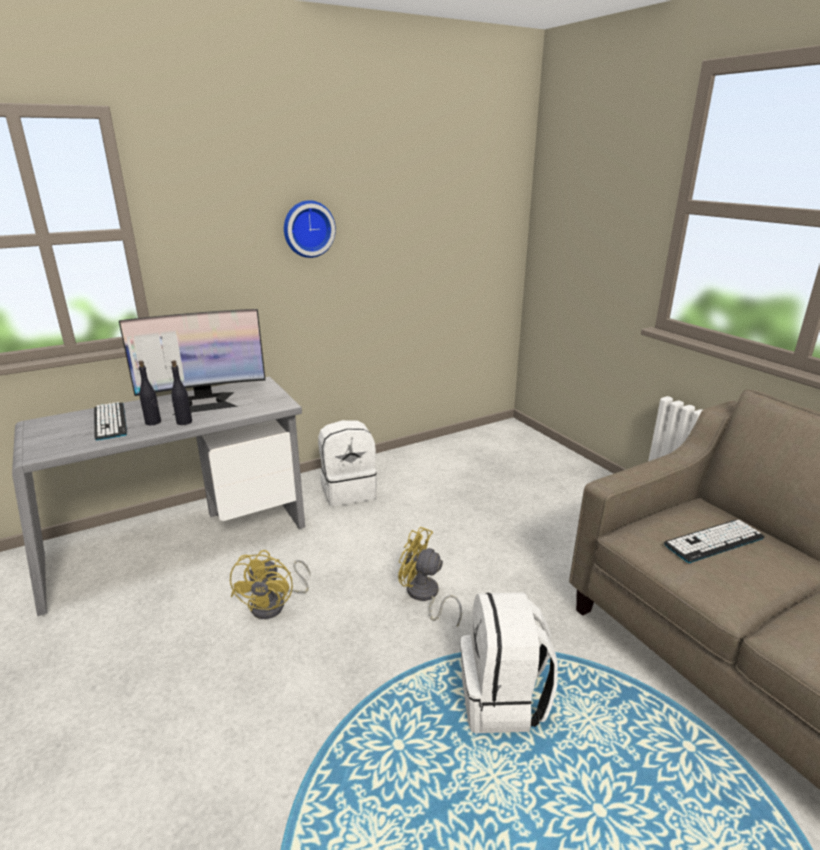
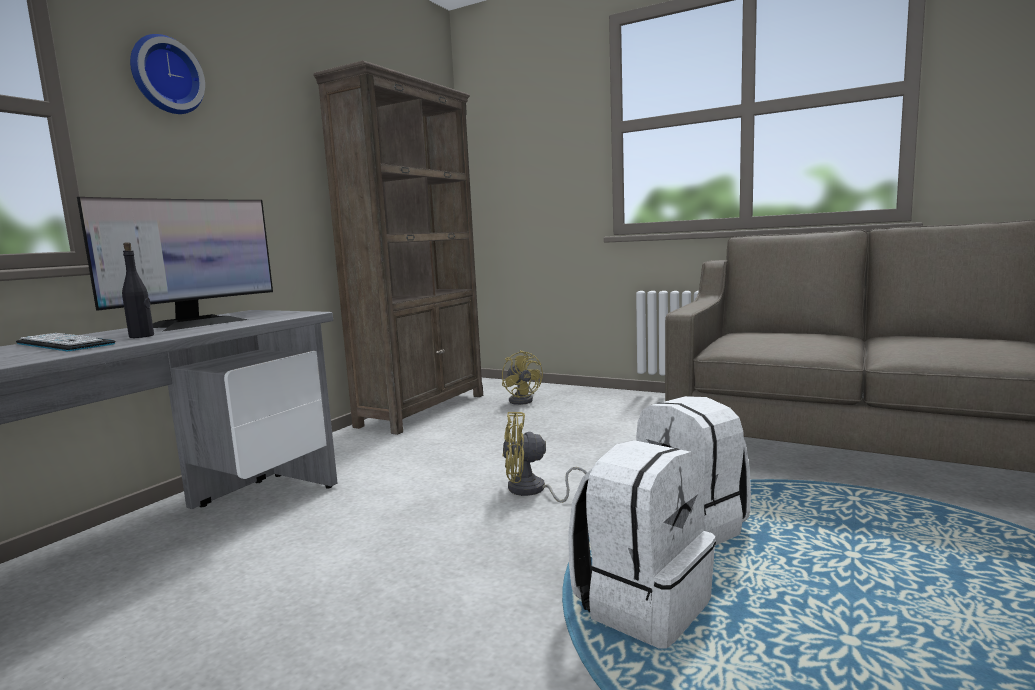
camera: 30 degrees left, 15 degrees down
black bottle [171,360,192,425] -> none
yellow fan [230,550,311,619] -> yellow fan moved to [502,350,543,405]
wall clock [284,200,336,258] -> wall clock moved to [130,34,205,114]
white backpack [318,420,377,506] -> white backpack moved to [568,440,716,649]
keyboard [664,520,764,563] -> none
none -> brown bookcase [313,61,483,435]

